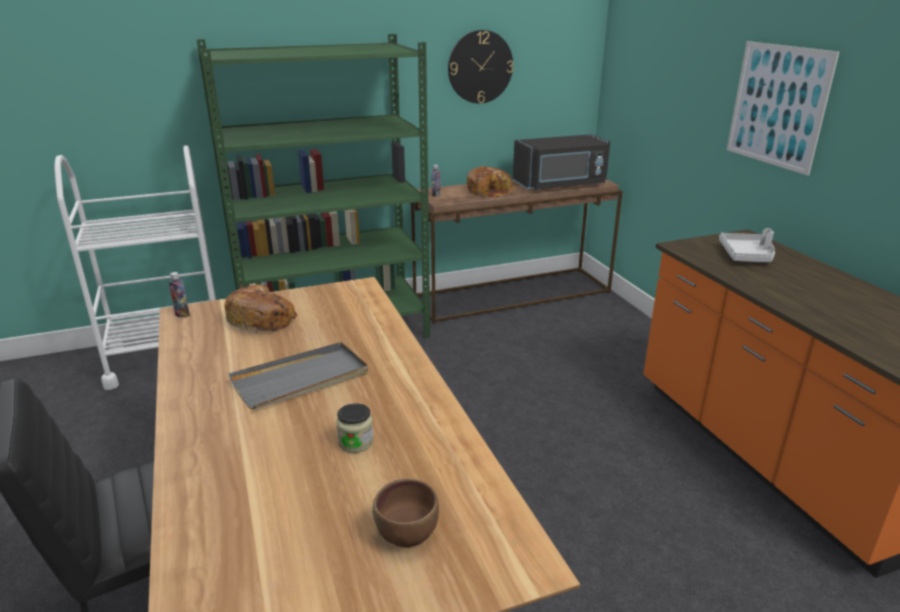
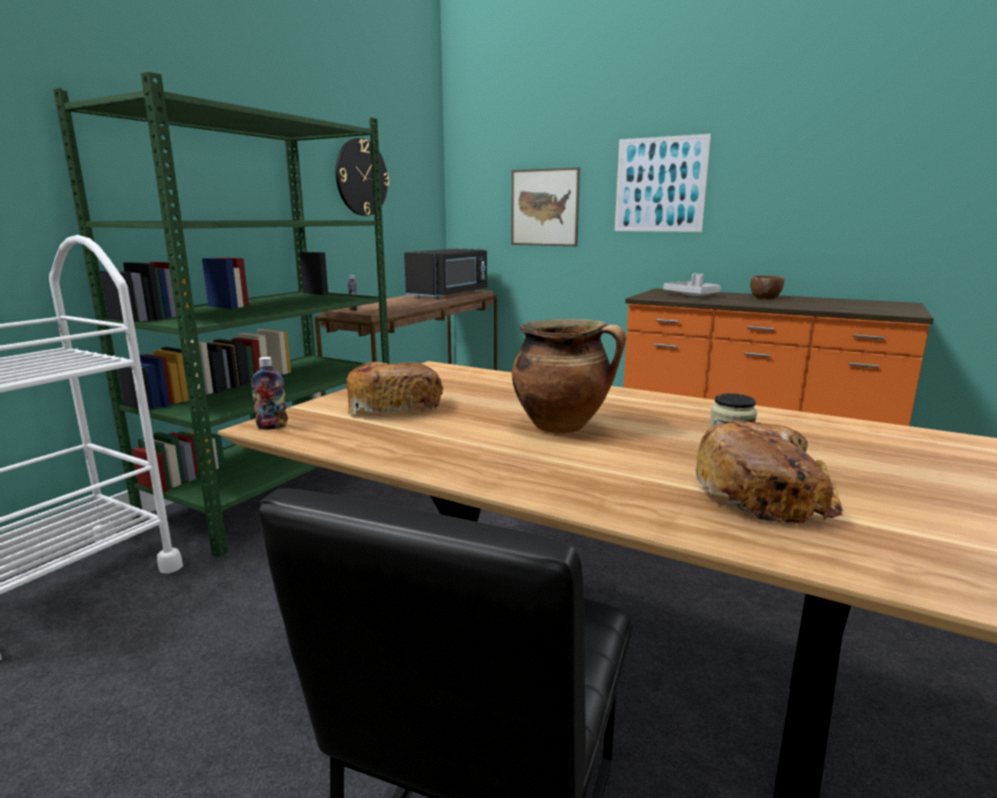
camera: 40 degrees left, 10 degrees down
grey tray [228,342,368,410] -> cooking pot [512,319,626,433]
brown bowl [373,479,439,548] -> brown bowl moved to [750,275,784,299]
bread [467,166,516,198] -> bread moved to [695,421,844,523]
none -> picture [511,167,580,246]

